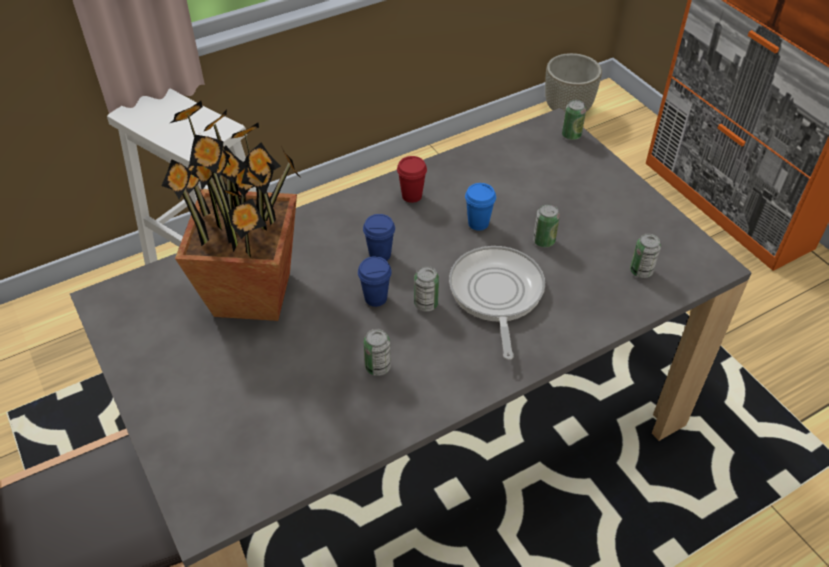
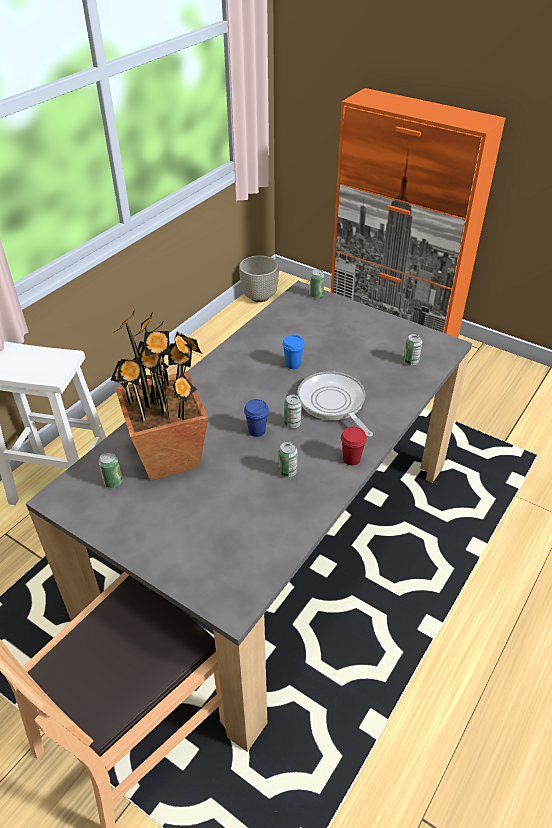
camera: 25 degrees left, 5 degrees down
blue cup [363,214,395,261] -> none
red cup [397,156,427,203] -> red cup moved to [341,426,367,465]
can [533,204,560,247] -> can moved to [99,452,123,488]

